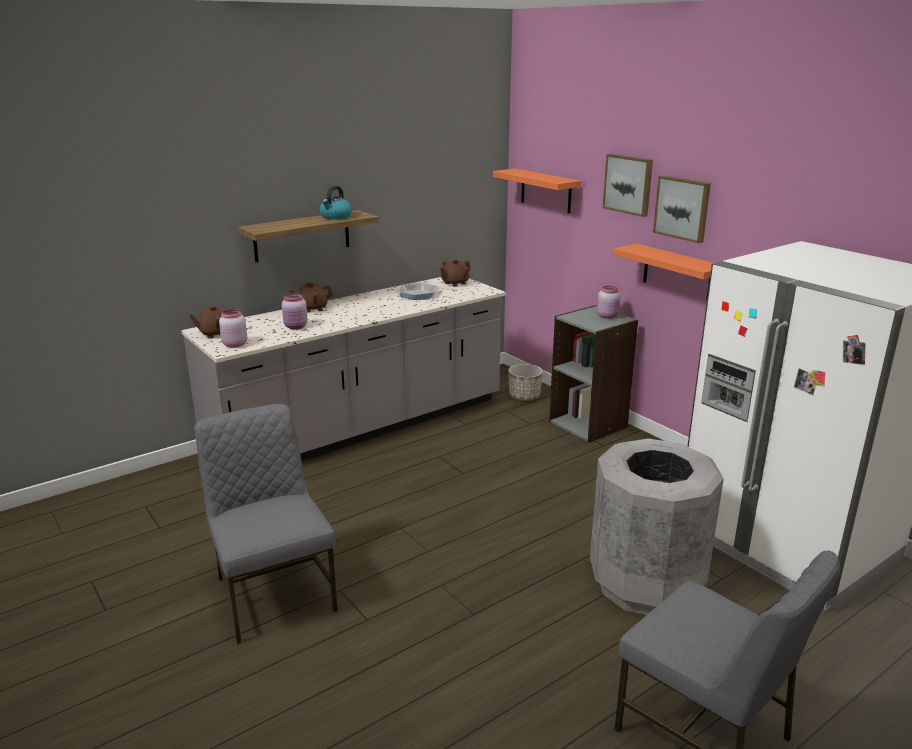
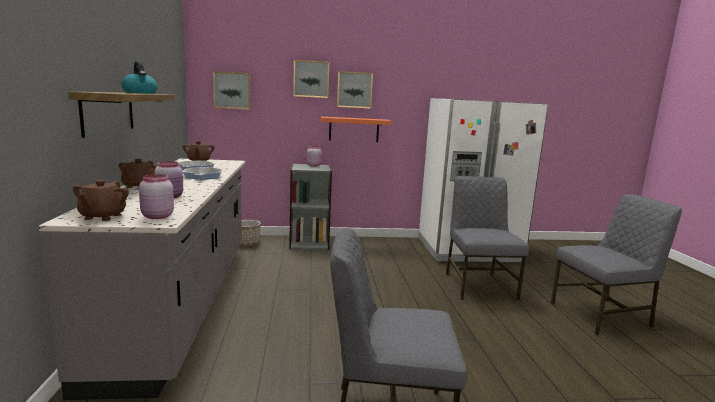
camera: 60 degrees left, 10 degrees down
orange shelf [493,168,581,214] -> picture [213,71,250,110]
grey trash can [590,439,724,615] -> grey chair [446,176,529,300]
none -> frying pan [183,167,222,180]

